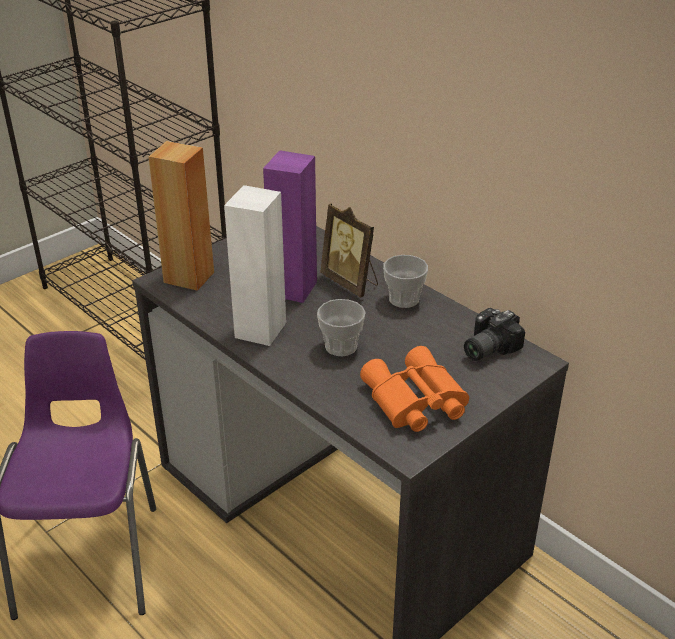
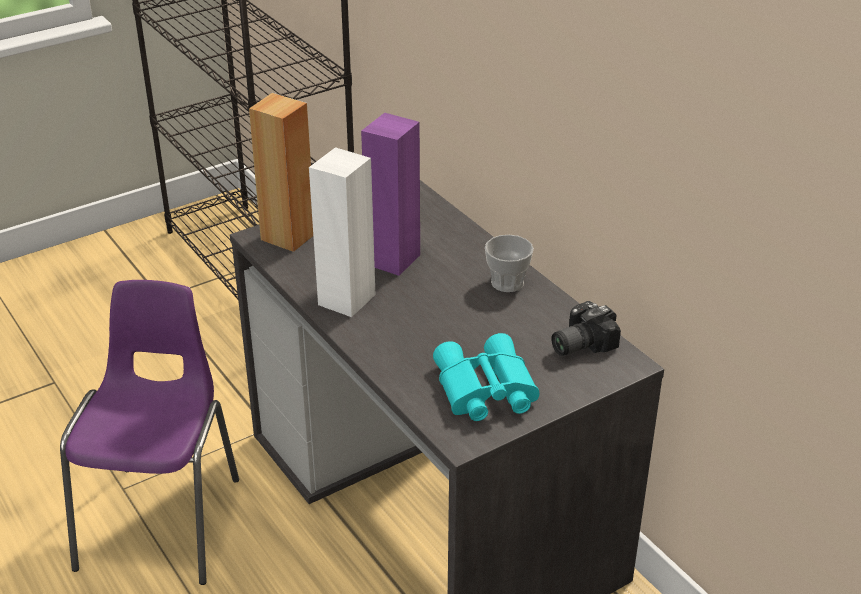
camera: 10 degrees right, 0 degrees up
cup [317,299,365,356] -> none
picture frame [320,203,378,297] -> none
orange binoculars [360,346,469,432] -> turquoise binoculars [433,333,539,421]

